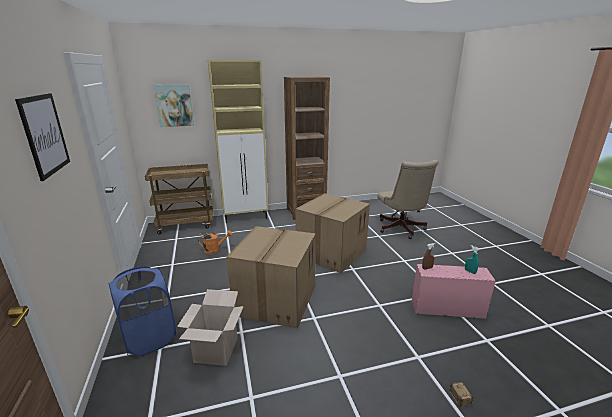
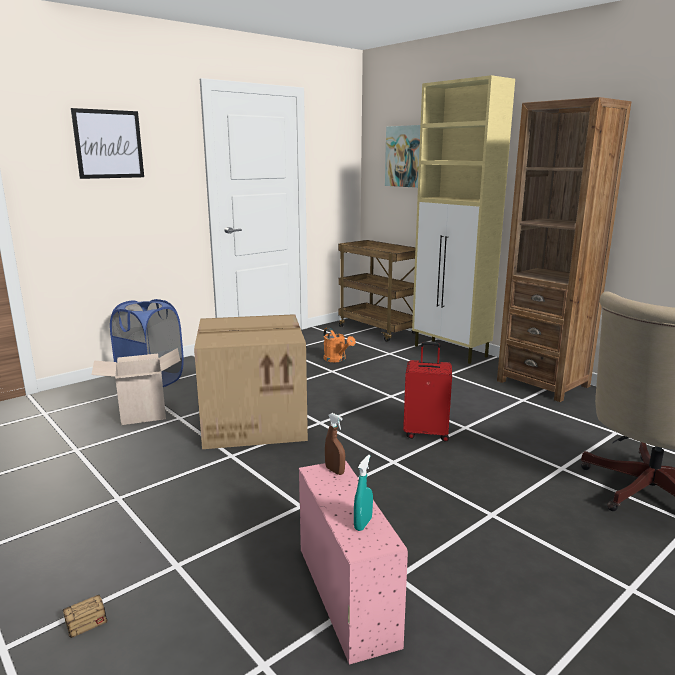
camera: 65 degrees right, 5 degrees down
cardboard box [295,193,370,273] -> red suitcase [403,342,452,442]

